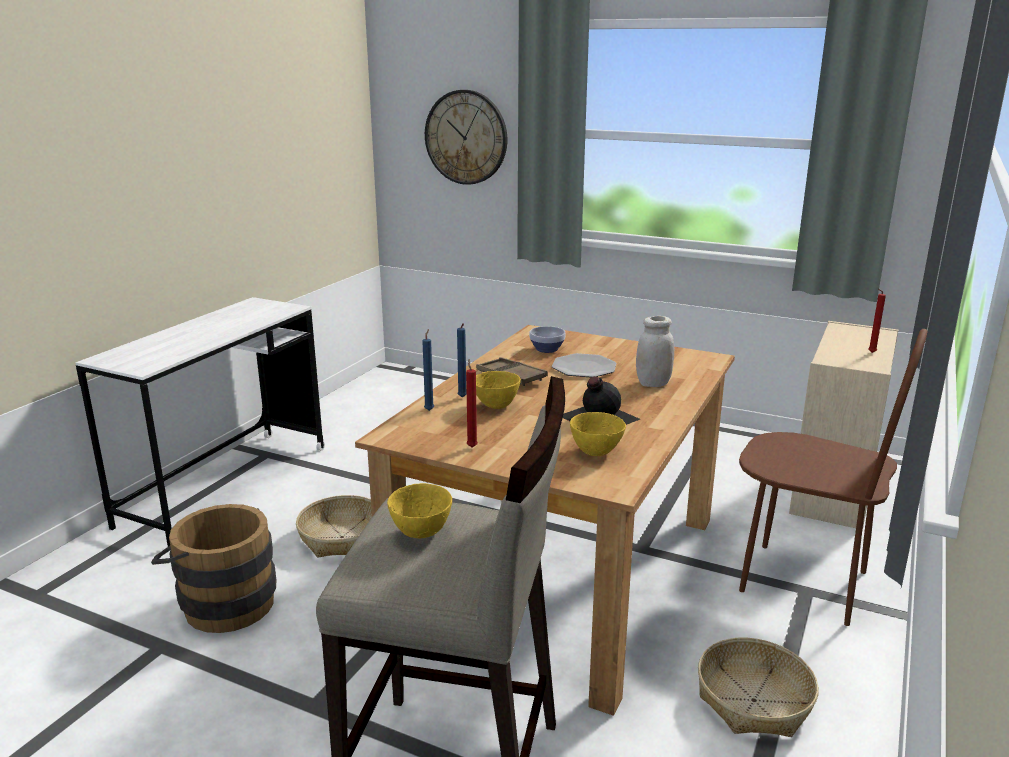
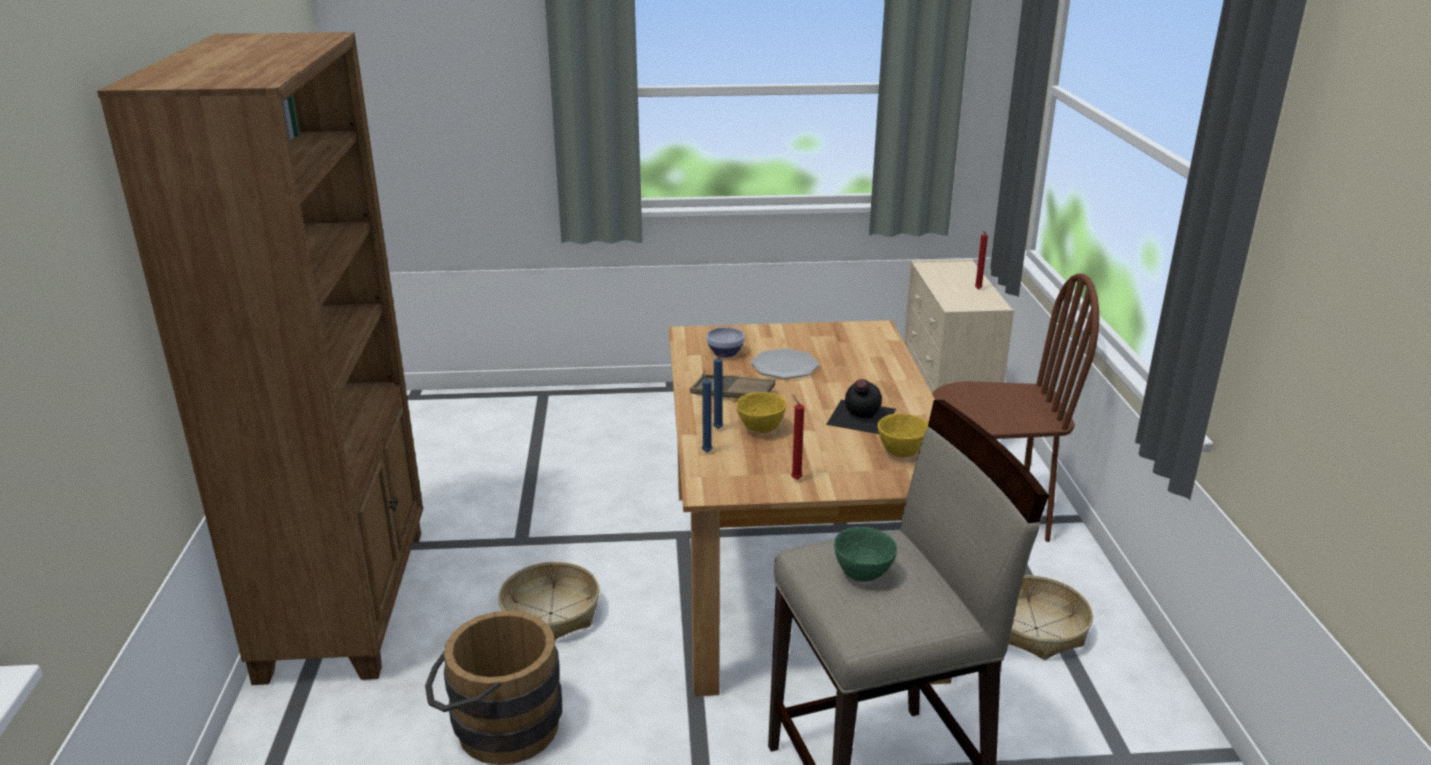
camera: 30 degrees left, 5 degrees up
white desk [76,297,325,547] -> brown bookcase [97,32,423,685]
yellow bowl [387,483,452,538] -> green bowl [834,527,897,582]
wall clock [425,90,507,185] -> none
white jar [636,316,674,387] -> none

